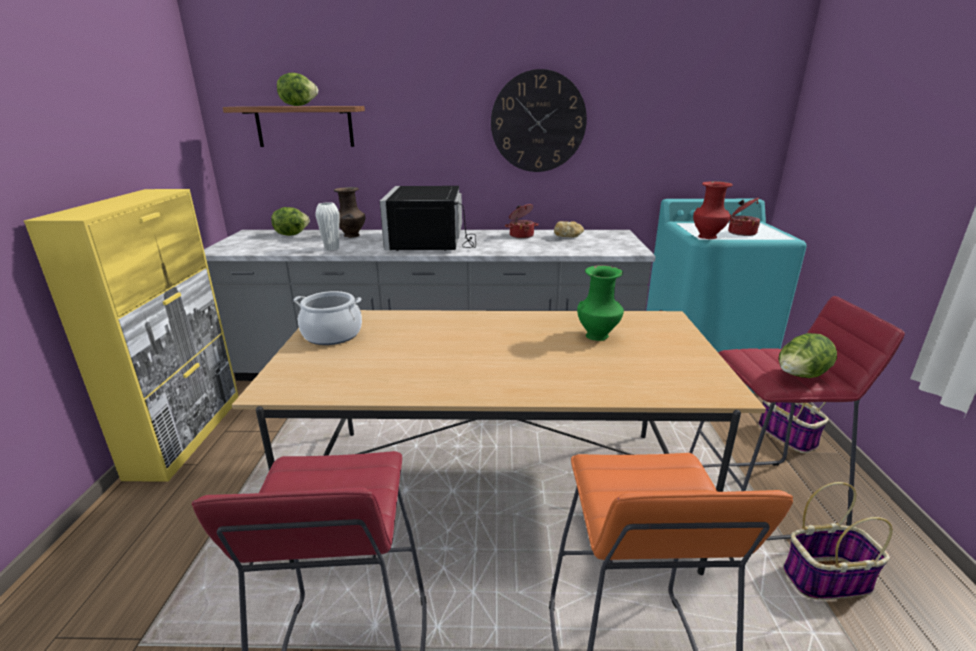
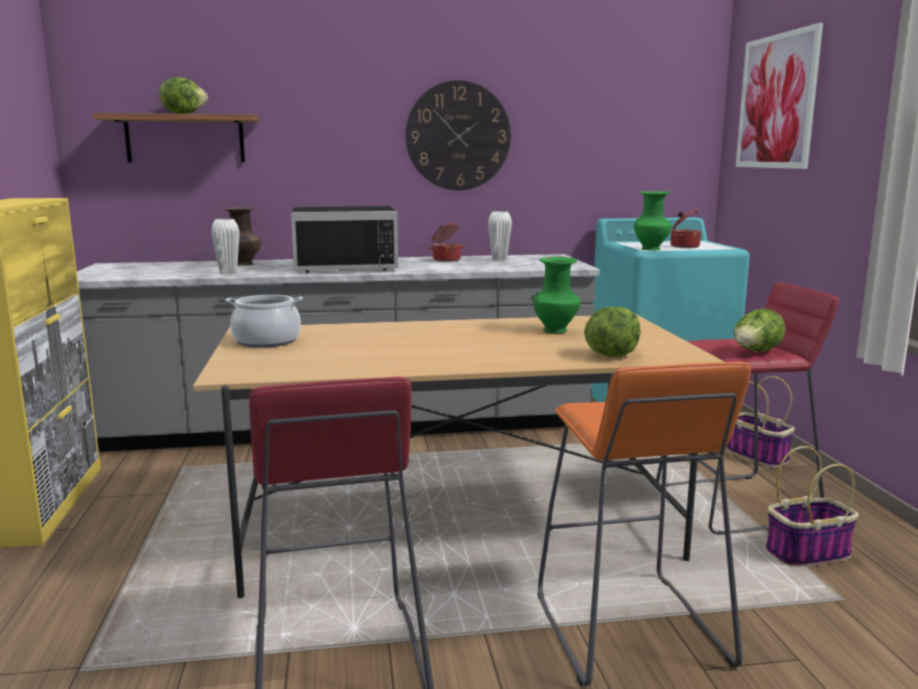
camera: 10 degrees left, 10 degrees down
lettuce [271,207,310,236] -> lettuce moved to [584,307,641,357]
black microwave [380,186,476,251] -> black microwave turned 90 degrees counterclockwise [291,206,398,273]
bread [554,221,584,238] -> white vase [488,211,512,261]
red vase [693,181,733,239] -> green vase [634,191,672,250]
none -> picture [736,23,823,169]

